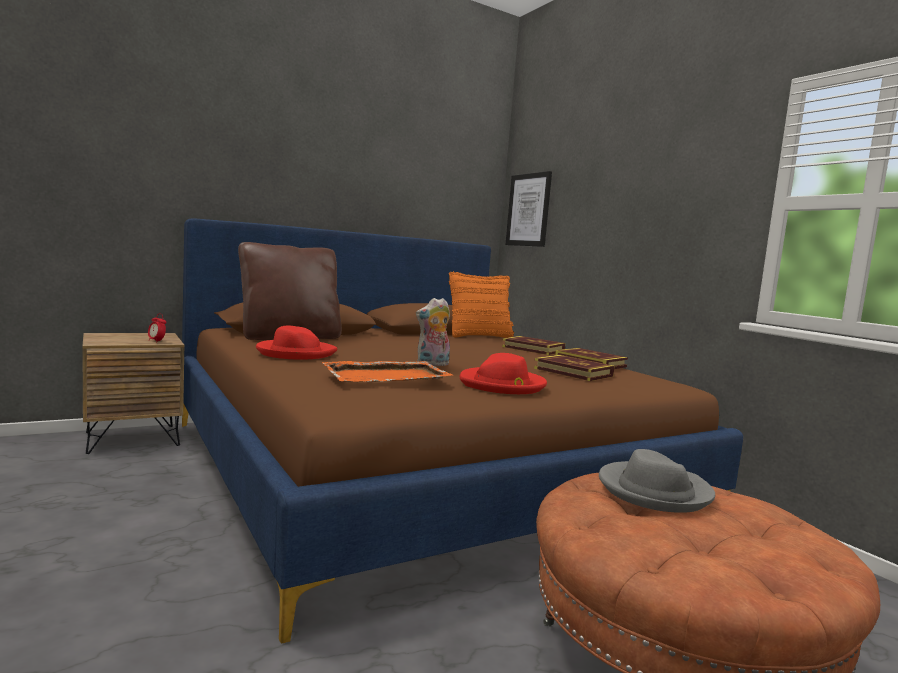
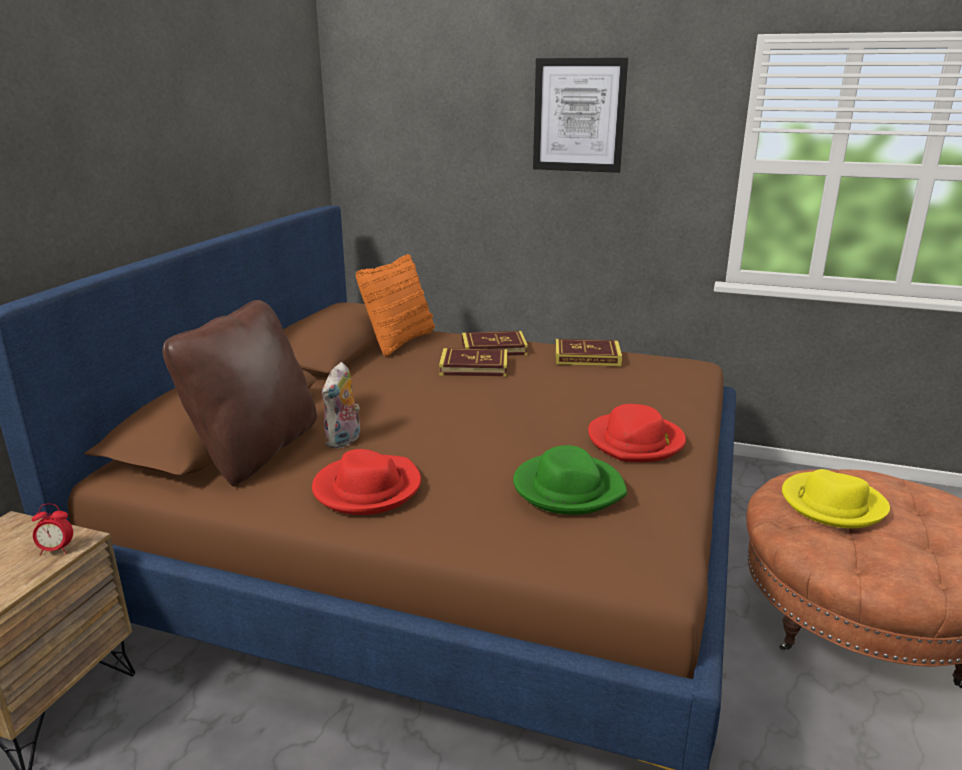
camera: 40 degrees left, 15 degrees up
orange tray [322,361,454,382] -> green hat [513,445,627,515]
plush toy [416,298,450,366] -> plush toy moved to [322,362,364,449]
picture [506,171,552,247] -> picture moved to [533,58,628,173]
book [534,355,614,381] -> book moved to [439,348,507,377]
grey hat [599,449,715,513] -> yellow hat [782,469,890,528]

